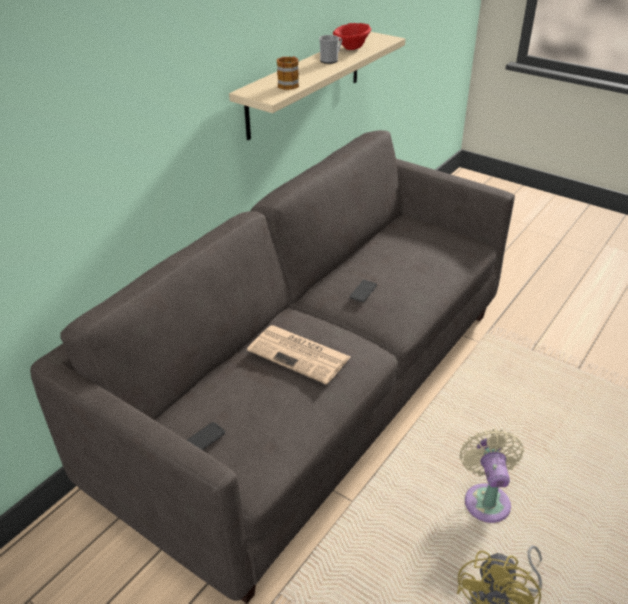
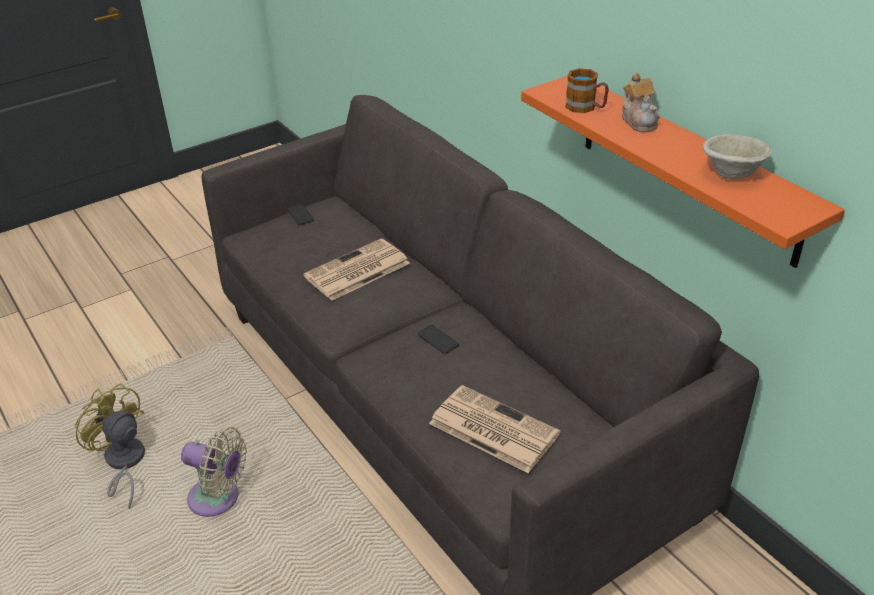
camera: 110 degrees right, 0 degrees up
beige shelf [229,32,405,140] -> orange shelf [521,76,845,268]
mug [319,35,342,64] -> none
red bowl [333,23,371,50] -> beige bowl [703,134,772,179]
none -> newspaper [429,385,560,473]
none -> teapot [622,73,660,132]

